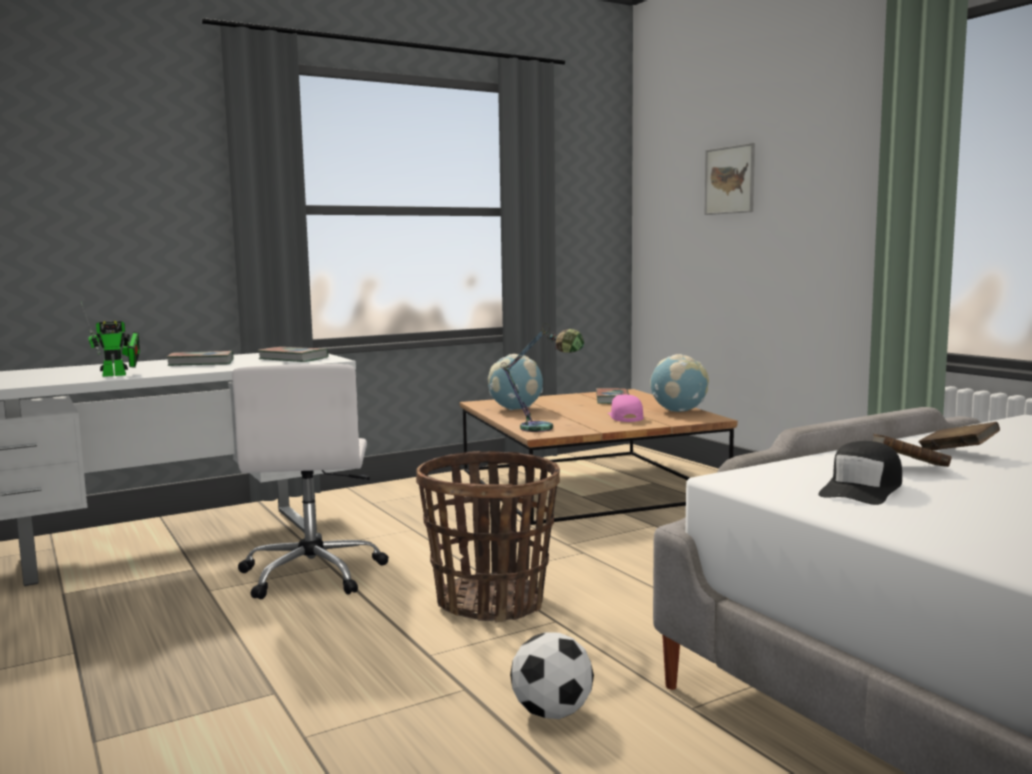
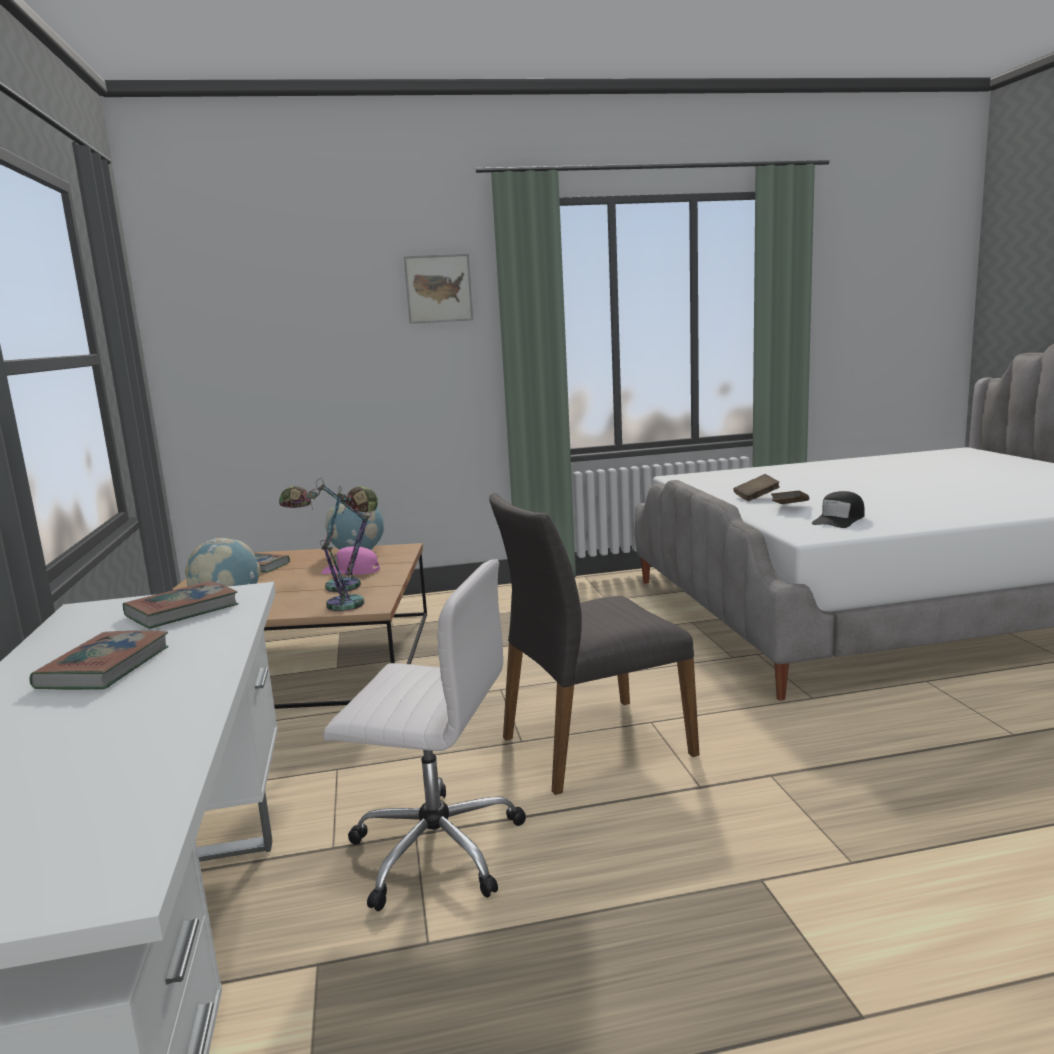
camera: 70 degrees left, 5 degrees up
toy robot [80,301,140,377] -> none
basket [416,451,560,622] -> grey chair [489,493,699,795]
football [510,632,594,719] -> none
picture [704,143,755,215] -> picture moved to [404,254,473,324]
black cap [818,441,902,505] -> black cap turned 75 degrees clockwise [812,491,865,528]
none -> table lamp [279,478,371,592]

